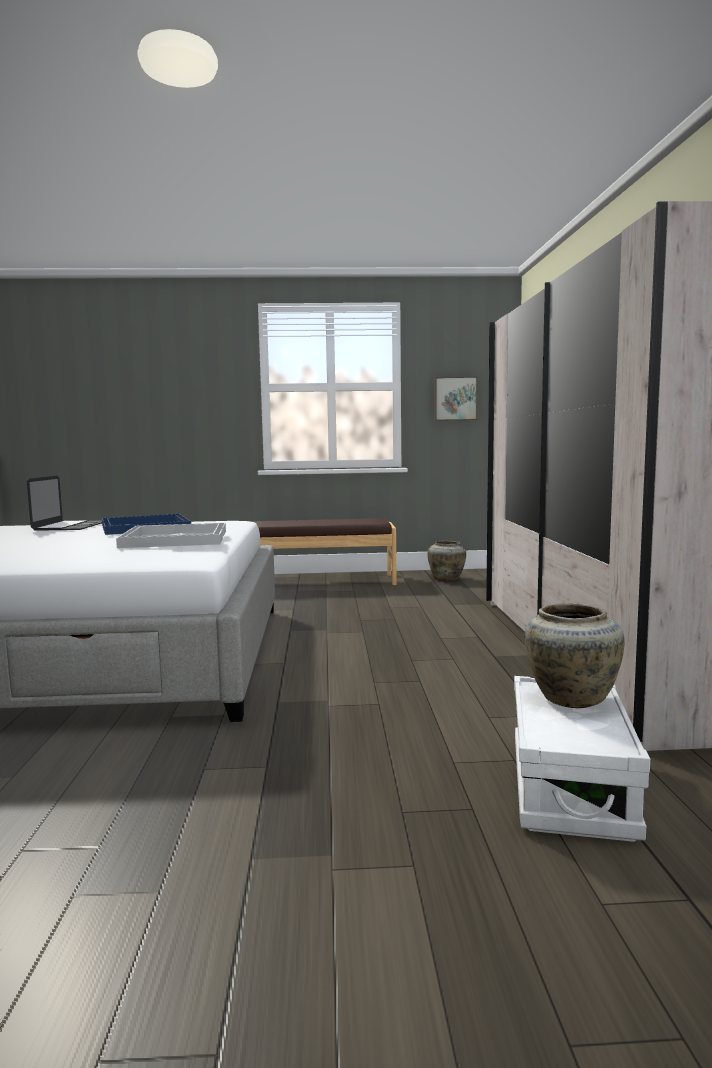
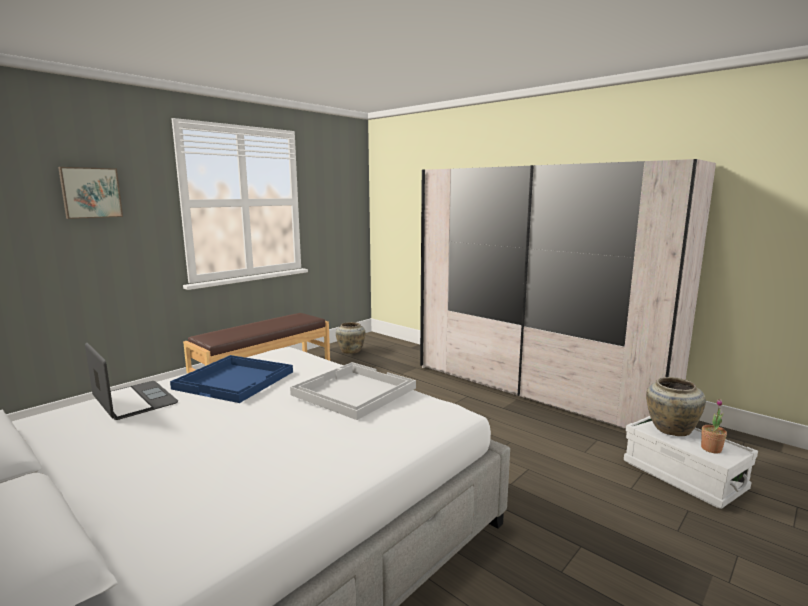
camera: 45 degrees left, 5 degrees up
picture [434,377,478,421] -> picture moved to [58,167,123,219]
none -> potted plant [701,399,727,454]

